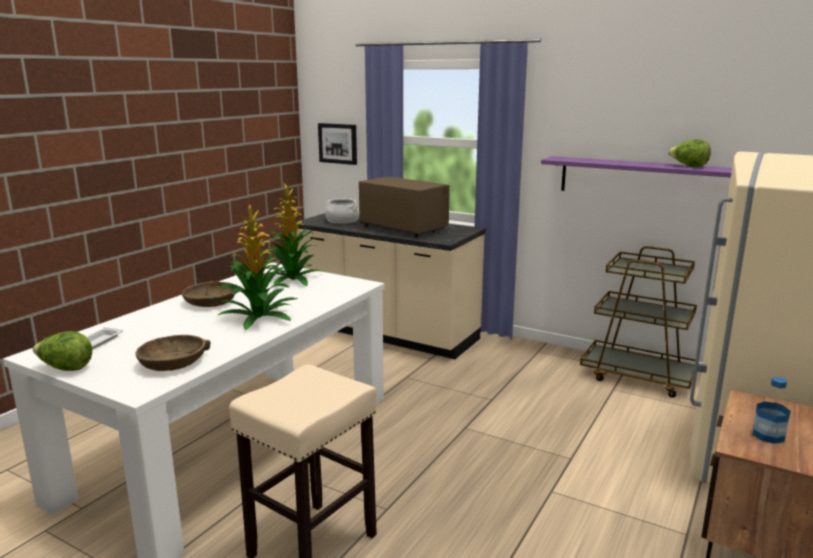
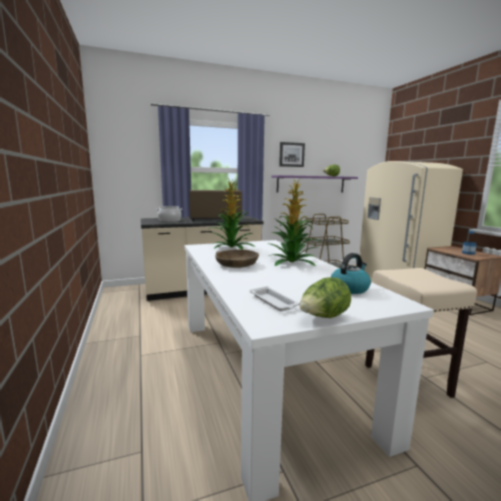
camera: 50 degrees left, 5 degrees down
brown bowl [135,335,211,371] -> kettle [331,253,371,294]
picture [318,123,357,165] -> picture moved to [279,142,305,167]

